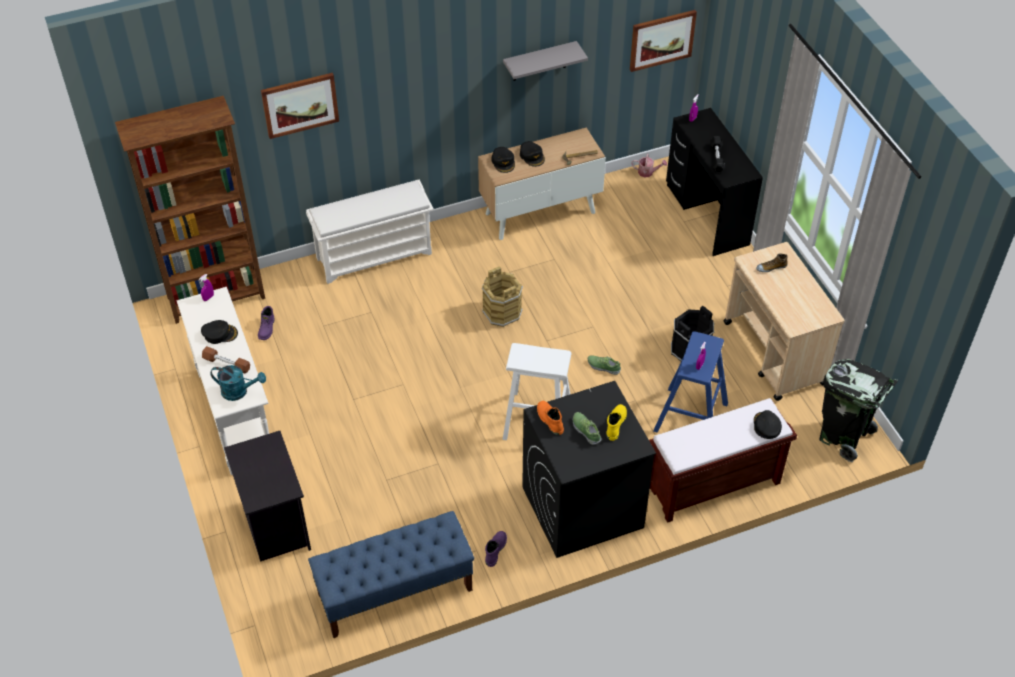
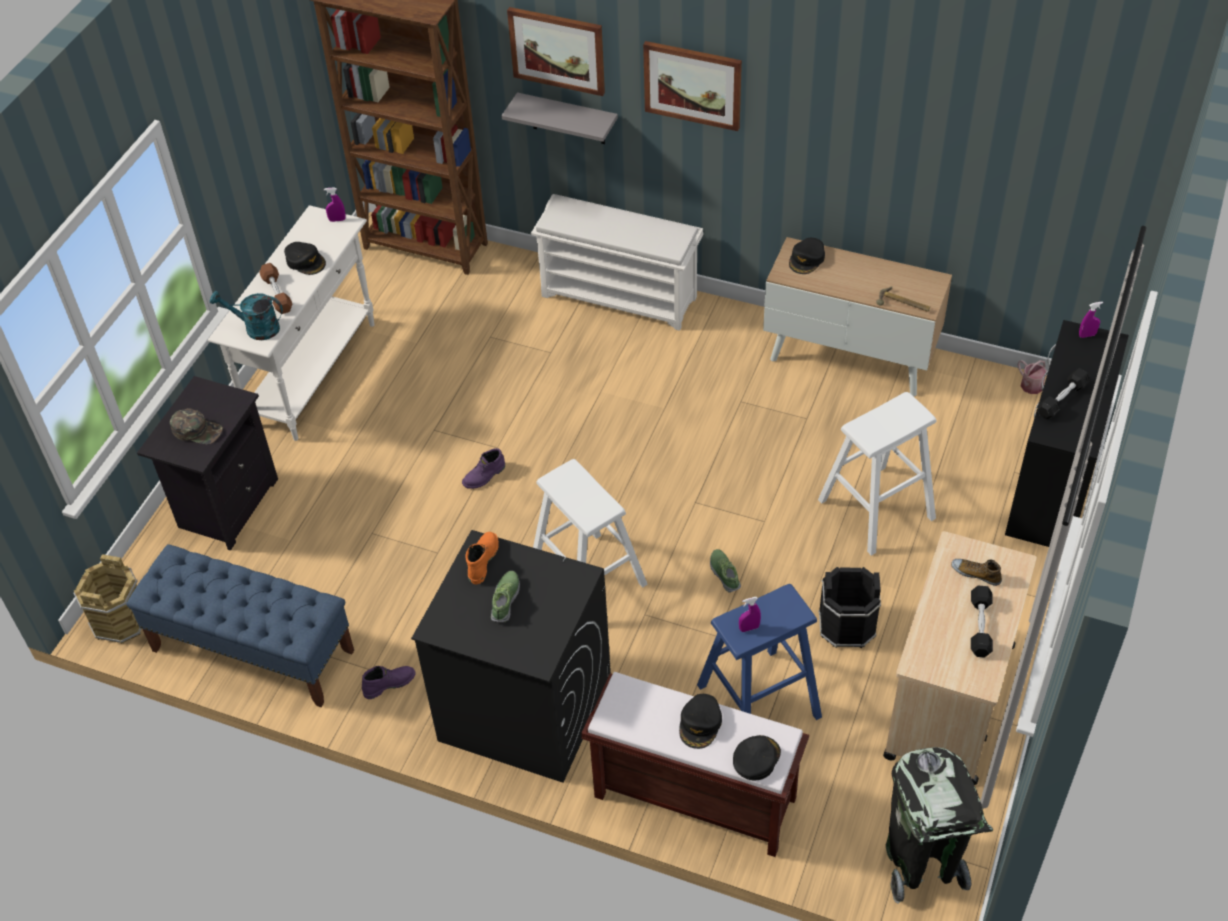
camera: 45 degrees right, 0 degrees up
turquoise watering can [210,365,266,401] -> turquoise watering can turned 135 degrees clockwise [210,291,283,340]
purple boot [258,306,274,340] -> purple boot moved to [462,448,505,489]
brown bucket [482,266,523,327] -> brown bucket moved to [73,554,142,644]
grey shelf [503,41,588,81] -> grey shelf moved to [501,92,618,144]
black cap [520,141,545,167] -> black cap moved to [679,694,722,749]
yellow boot [606,404,627,441] -> none
picture [630,10,697,72] -> picture moved to [643,41,742,131]
none -> green cap [170,408,223,444]
none -> white stool [818,392,936,556]
none -> black dumbbell [971,585,993,658]

